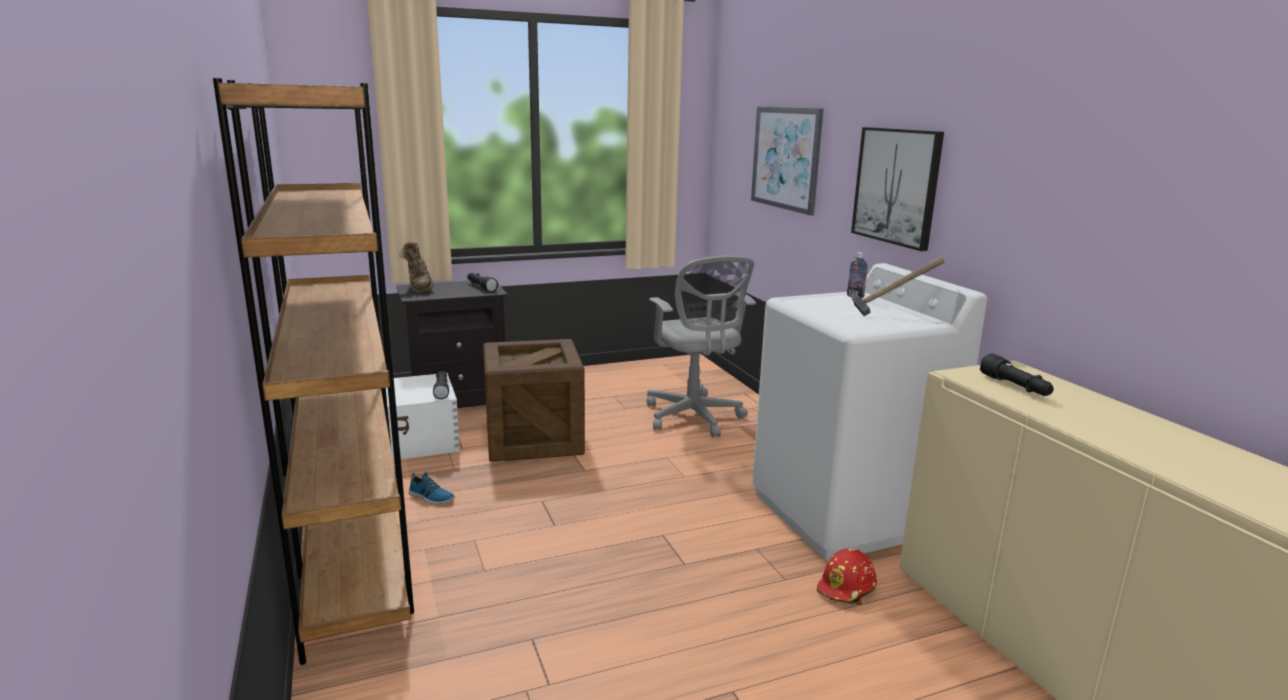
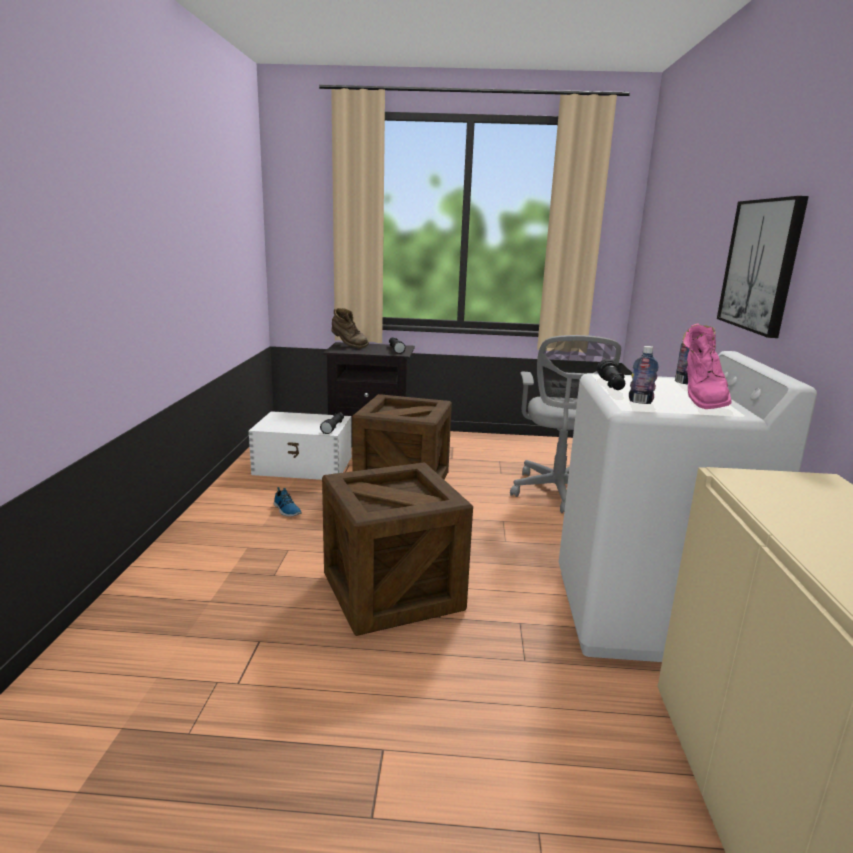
camera: 25 degrees right, 0 degrees up
brown bookcase [213,78,414,665] -> none
brown boot [399,242,434,294] -> brown boot turned 60 degrees counterclockwise [331,308,369,348]
picture [751,107,824,215] -> none
red hard hat [817,548,877,605] -> none
hammer [851,257,944,316] -> pink boot [682,323,731,409]
black flashlight [980,353,1054,396] -> black flashlight moved to [597,359,625,390]
none -> crate [322,462,473,636]
none -> bottle [629,346,659,404]

